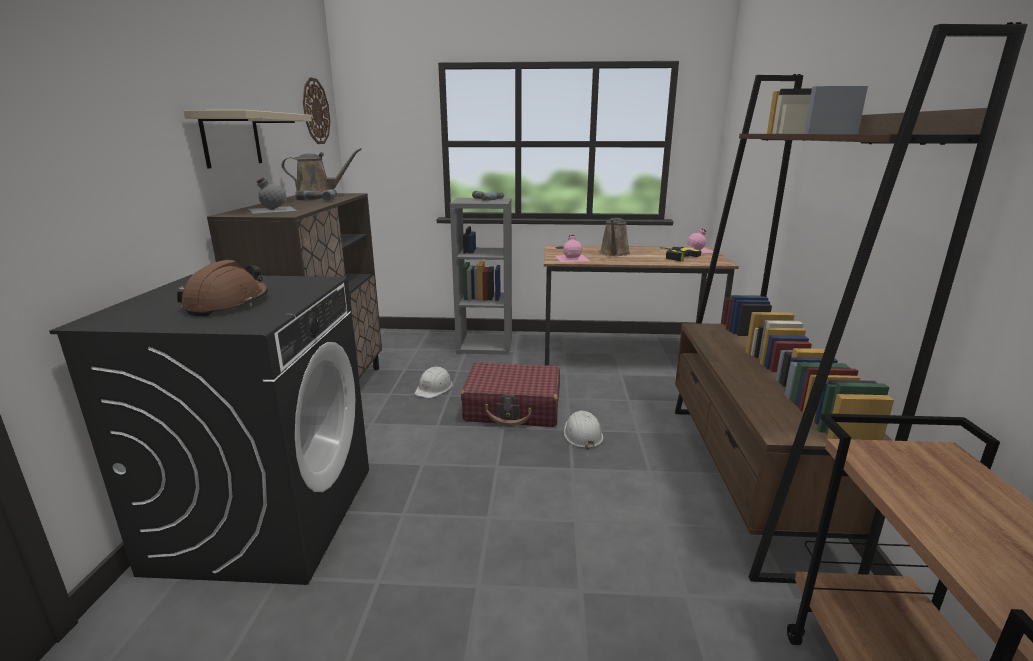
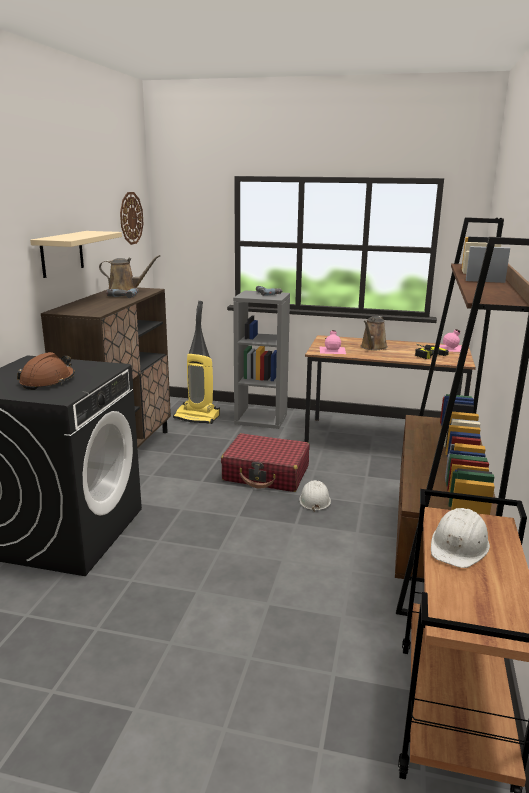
camera: 10 degrees right, 0 degrees up
grey bottle [249,178,297,214] -> none
white hard hat [415,367,453,398] -> white hard hat moved to [431,508,490,568]
none -> vacuum cleaner [173,301,220,424]

